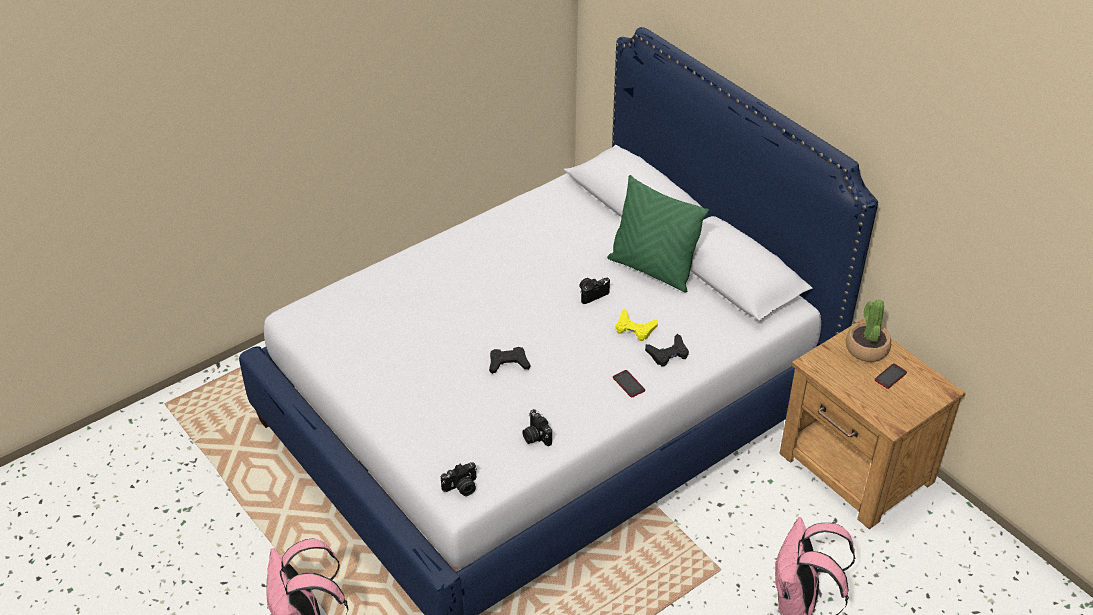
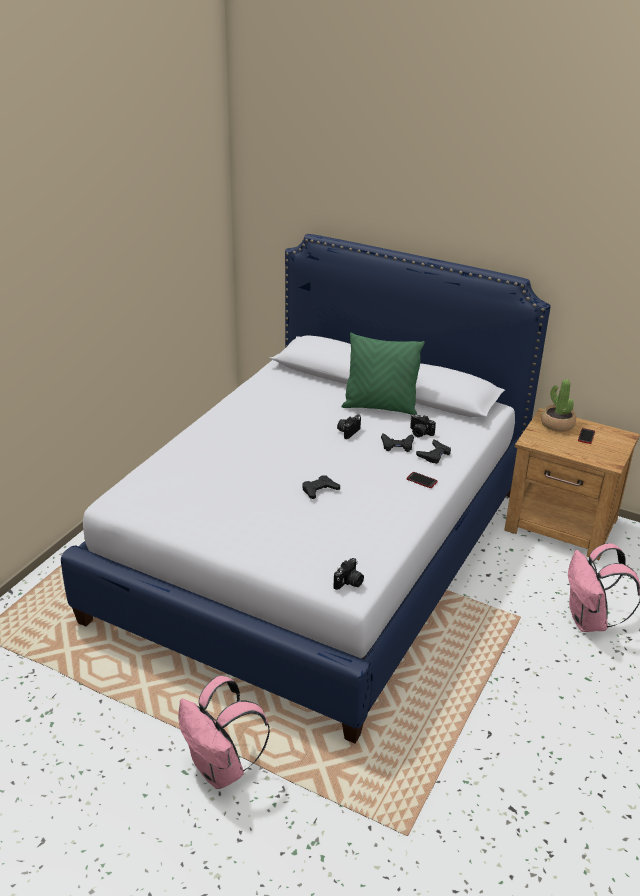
camera: 25 degrees left, 10 degrees down
camera [522,409,552,446] -> camera moved to [410,414,436,437]
yellow game controller [616,309,658,341] -> black game controller [381,433,414,452]

